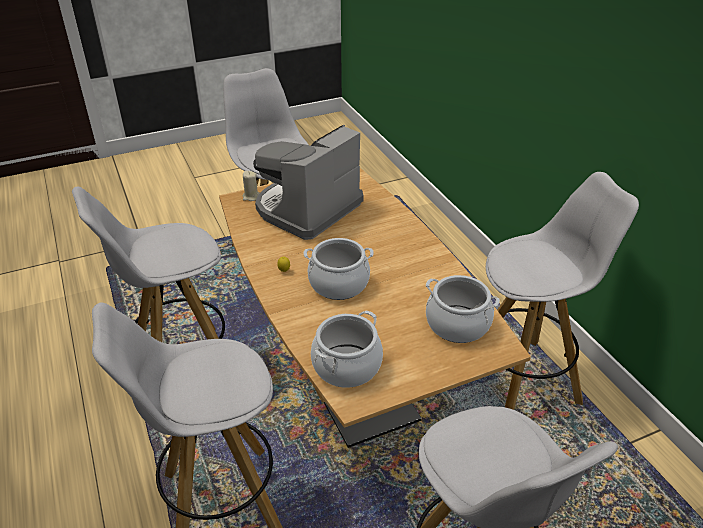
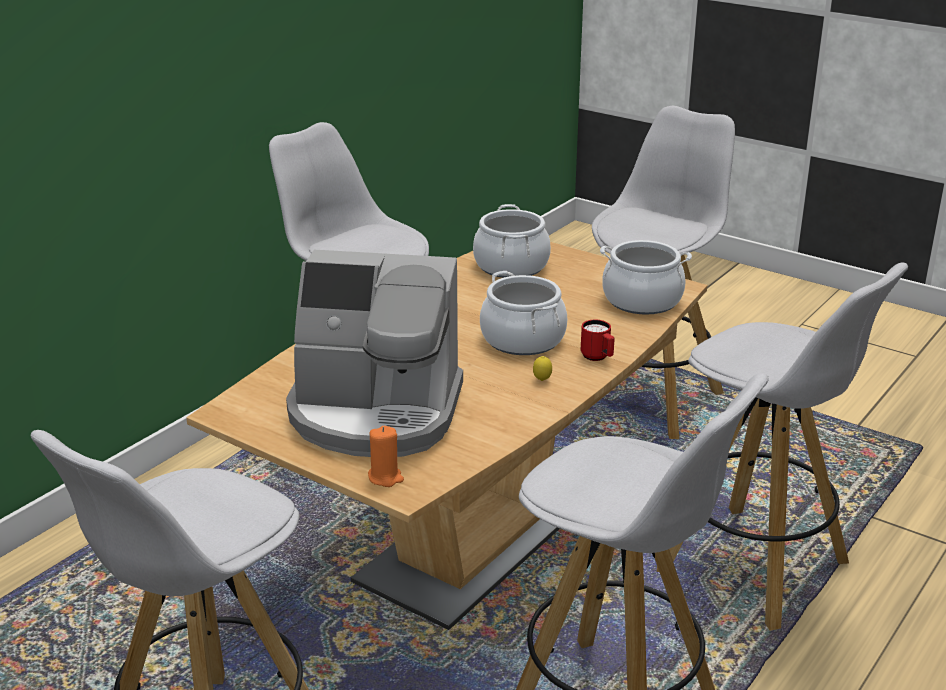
camera: 120 degrees left, 10 degrees down
beige candle [243,171,259,201] -> orange candle [368,426,404,487]
none -> red mug [581,320,615,361]

